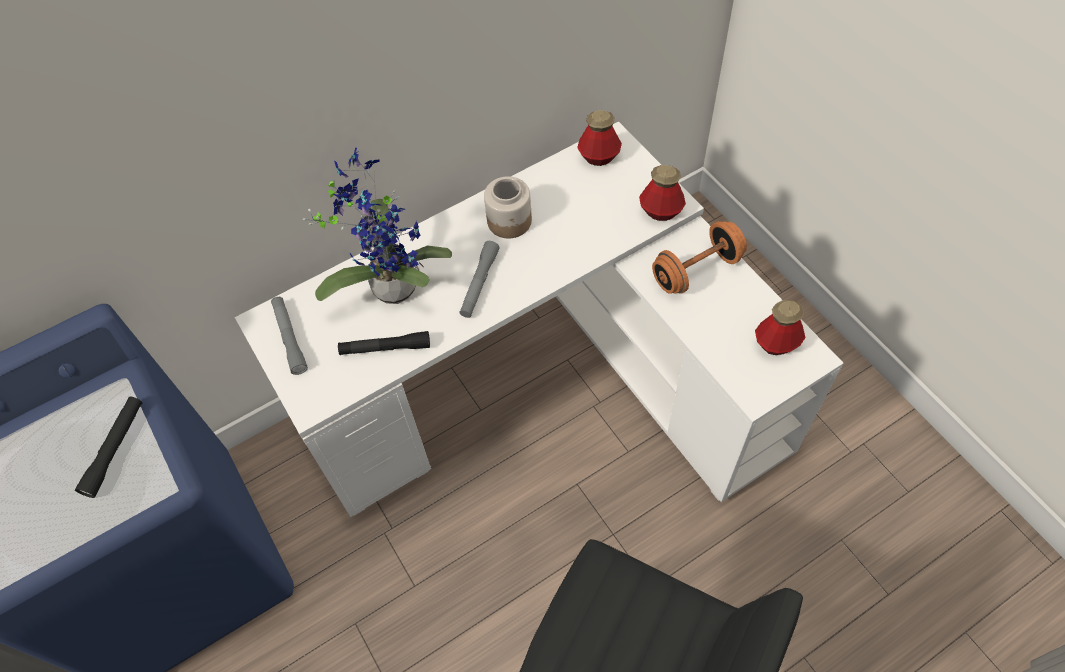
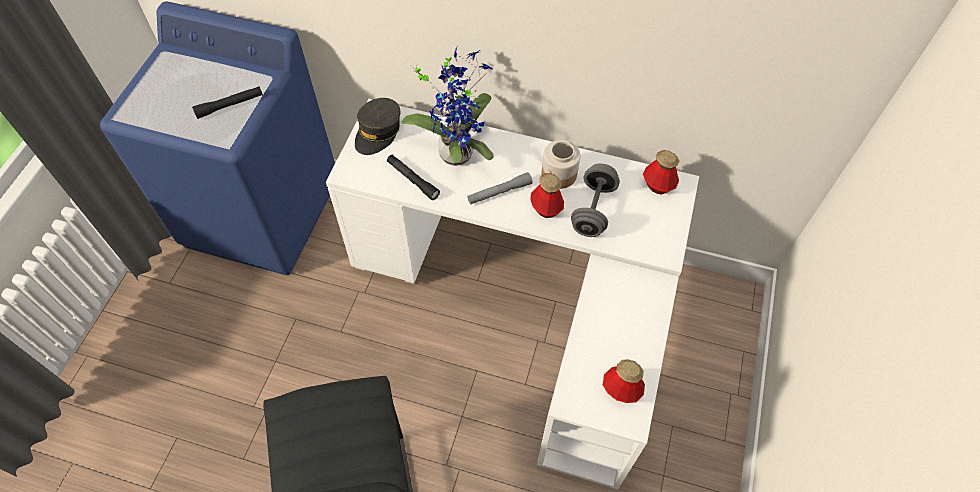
camera: 45 degrees right, 0 degrees up
grey flashlight [271,297,308,375] -> grey cap [355,98,400,155]
bottle [639,165,686,221] -> bottle moved to [530,173,564,218]
orange dumbbell [652,221,747,294] -> none
none -> grey dumbbell [571,163,620,237]

